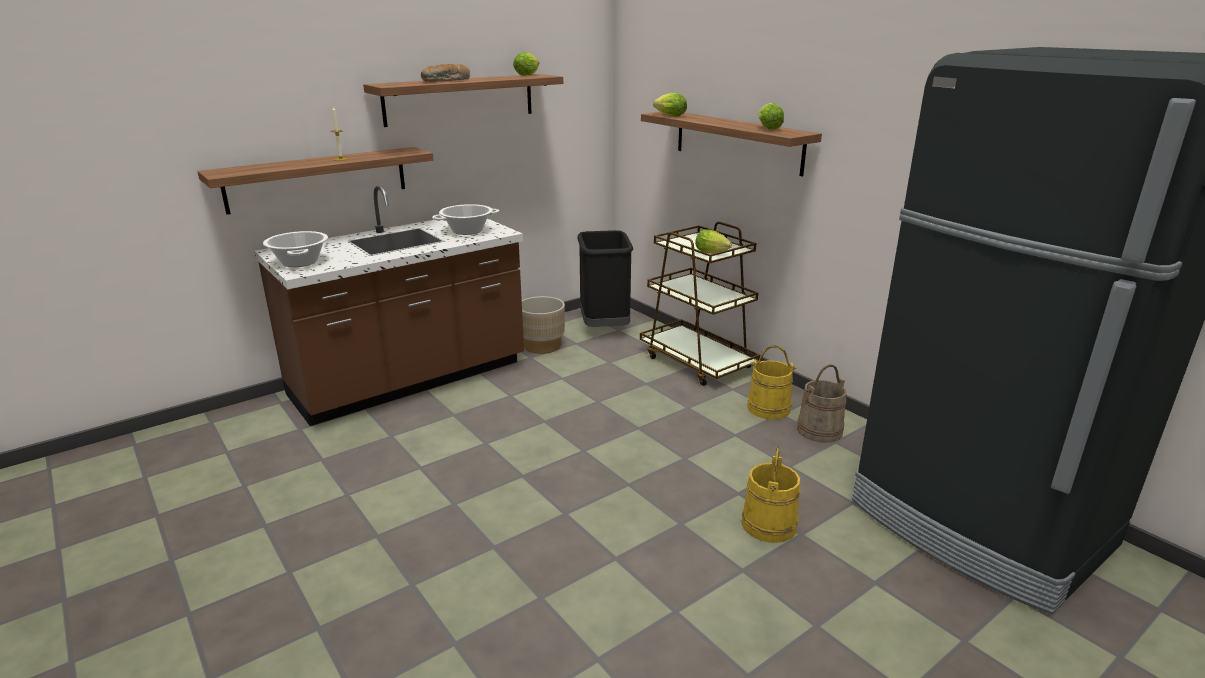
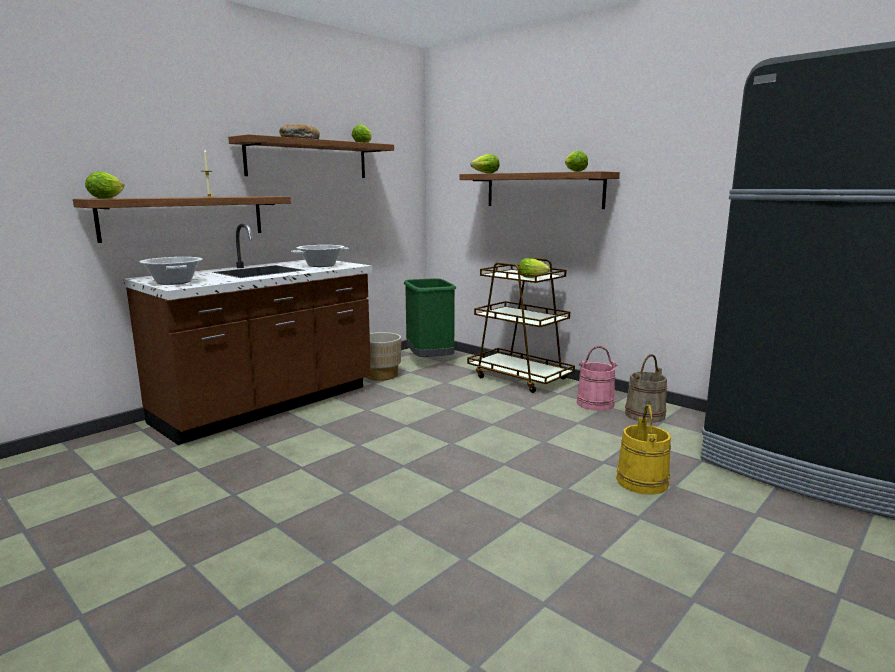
camera: 10 degrees left, 10 degrees down
black trash can [577,230,633,327] -> green trash can [404,278,456,357]
yellow bucket [748,345,797,419] -> pink bucket [577,346,618,411]
none -> lettuce [85,172,124,199]

